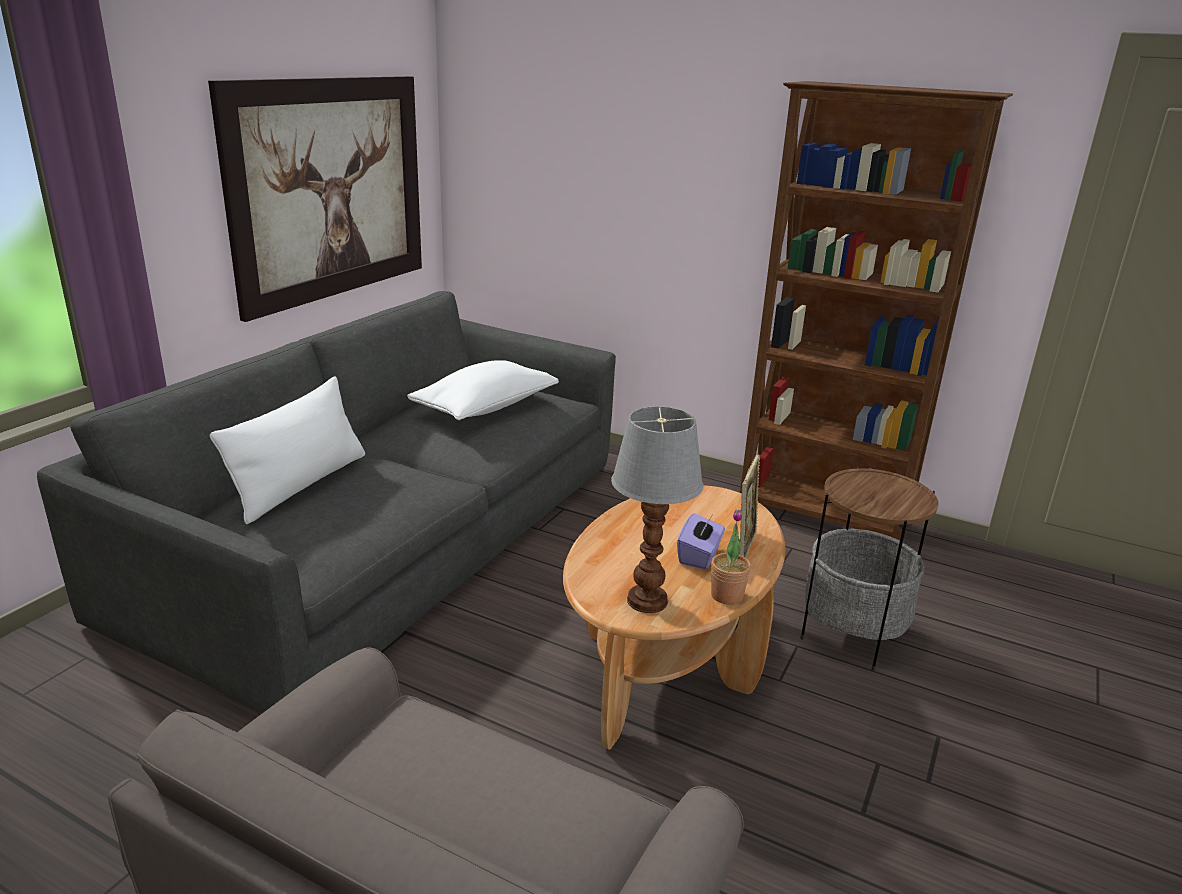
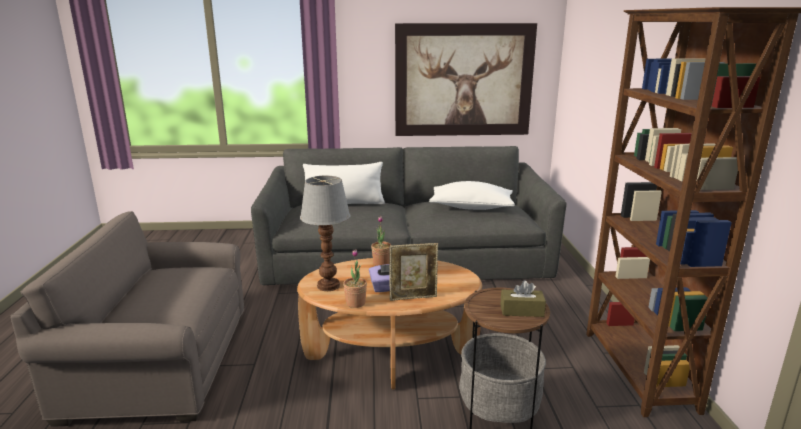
camera: 60 degrees right, 5 degrees down
none -> potted plant [371,216,391,266]
none -> brown tissue box [500,280,546,317]

